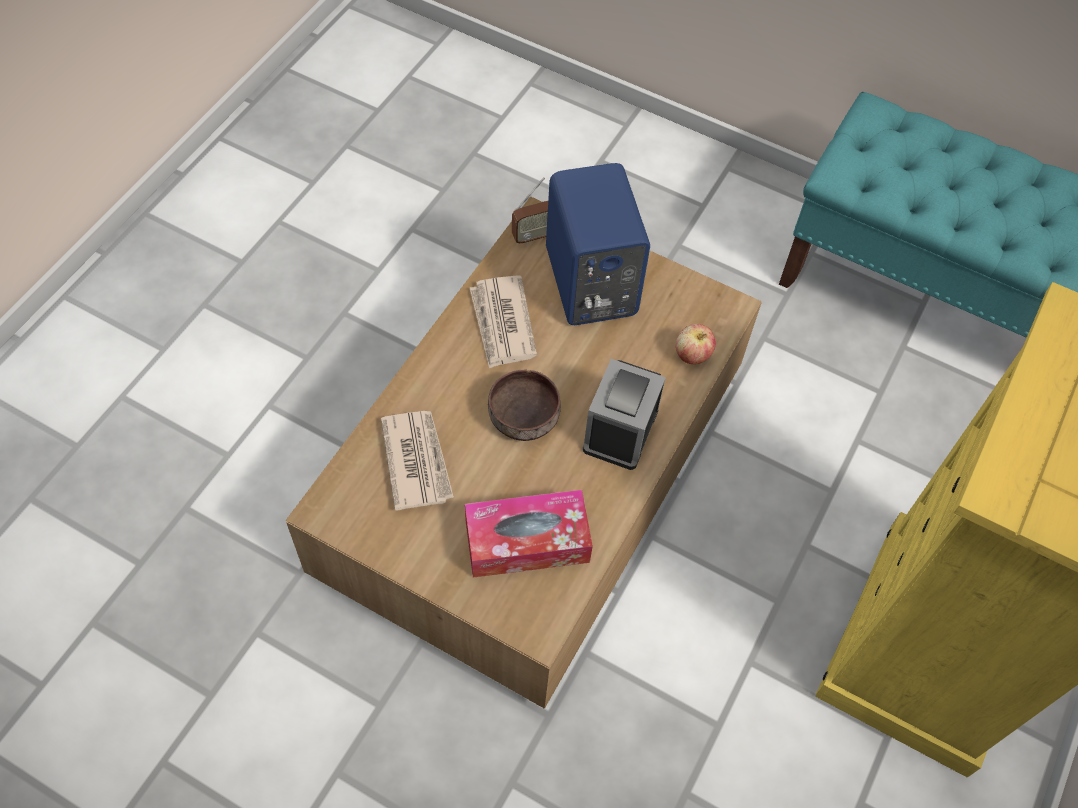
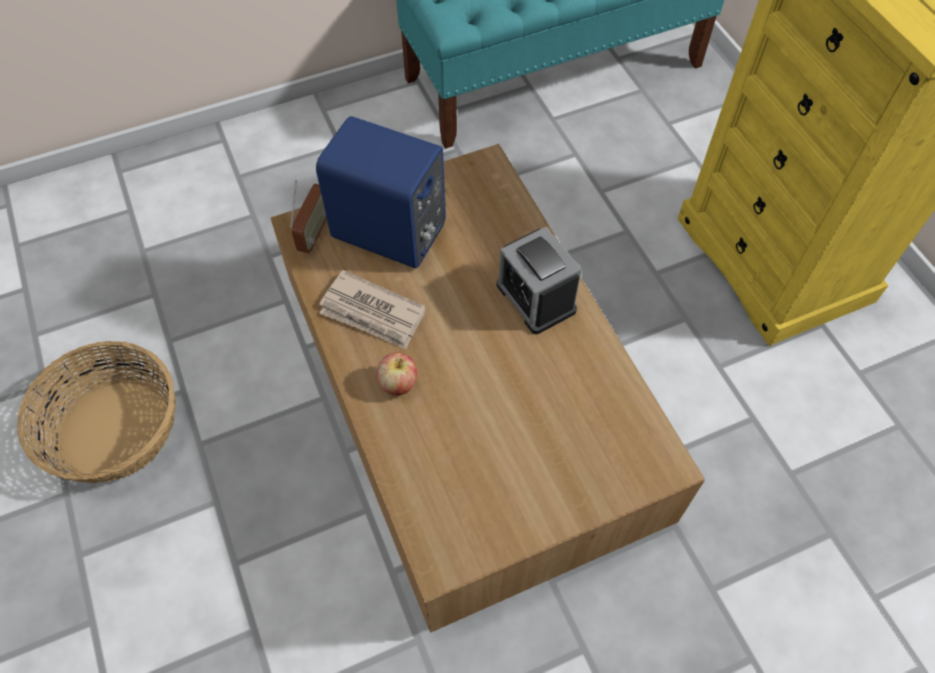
camera: 50 degrees left, 0 degrees up
newspaper [381,411,454,511] -> none
tissue box [465,490,593,578] -> none
brown bowl [488,370,561,441] -> none
apple [676,324,716,364] -> apple moved to [377,352,417,395]
none -> basket [17,341,176,483]

